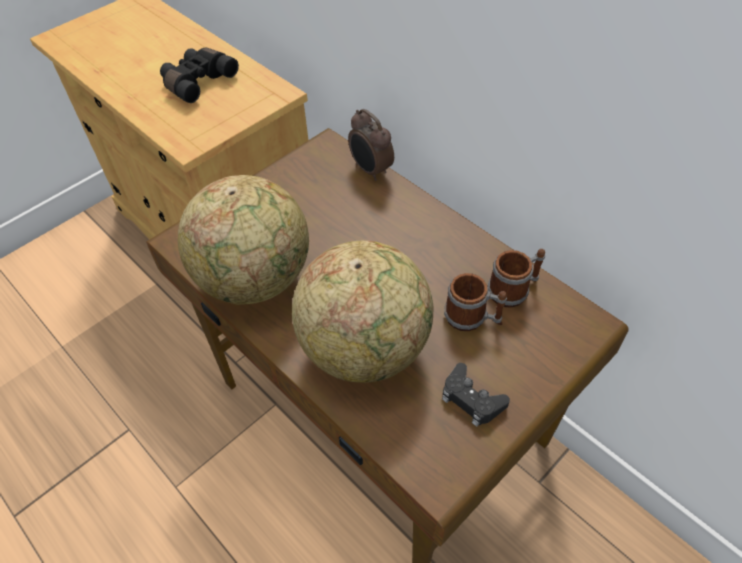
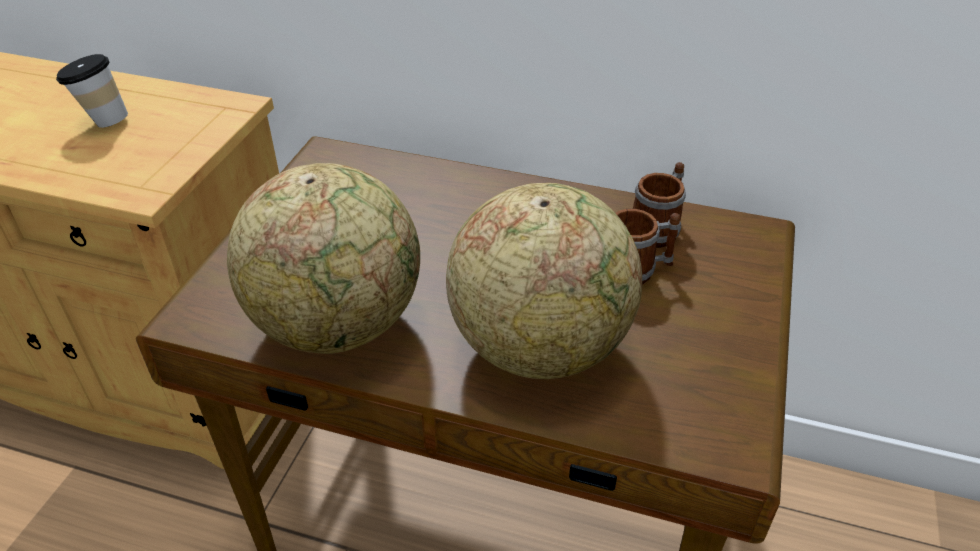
camera: 30 degrees left, 10 degrees down
black binoculars [160,48,239,103] -> cup [56,54,128,128]
alarm clock [348,109,394,181] -> none
black game controller [442,363,510,427] -> none

